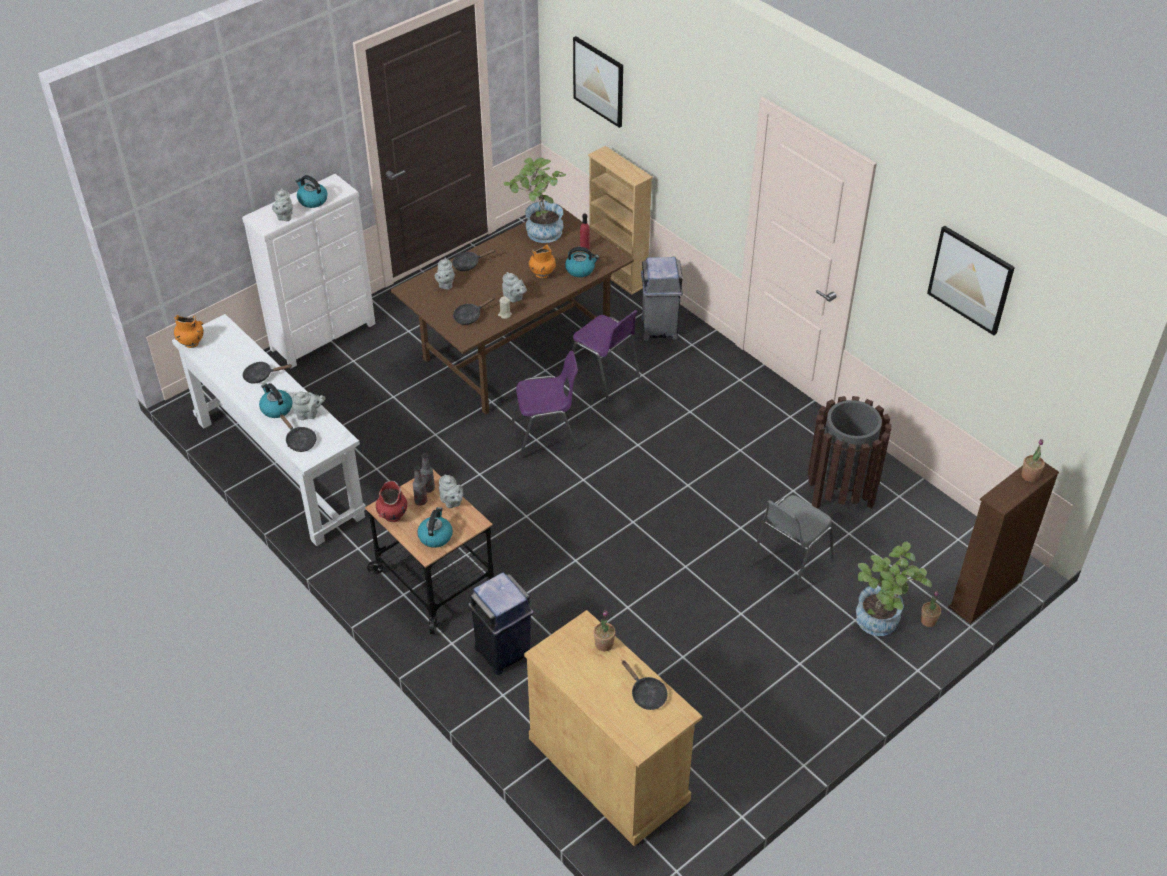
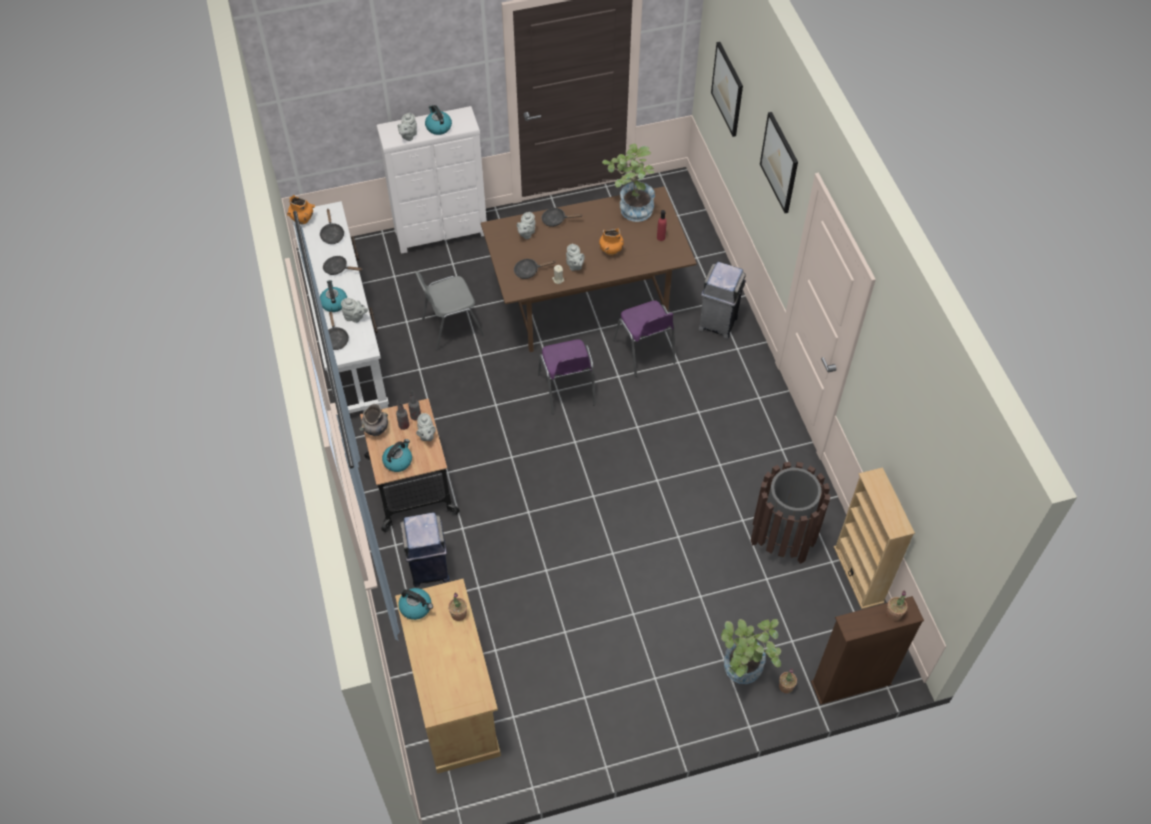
camera: 25 degrees right, 10 degrees up
red vase [376,481,407,522] -> grey vase [360,404,388,436]
purple chair [512,351,578,459] -> purple chair turned 60 degrees clockwise [538,339,596,415]
kettle [565,247,599,277] -> kettle moved to [398,588,433,620]
beige bookcase [588,146,653,295] -> beige bookcase moved to [834,467,915,609]
black frying pan [622,660,668,710] -> black frying pan moved to [319,209,345,244]
grey chair [751,495,834,594] -> grey chair moved to [415,271,485,350]
picture [927,226,1015,335] -> picture moved to [760,112,798,213]

